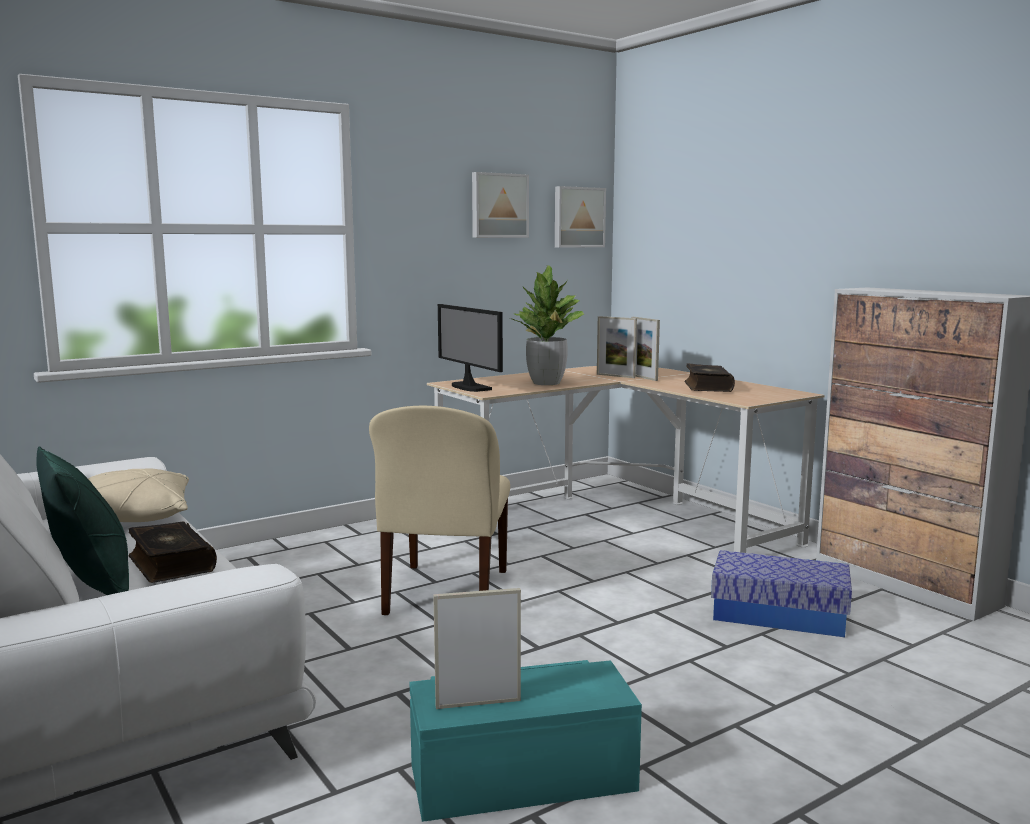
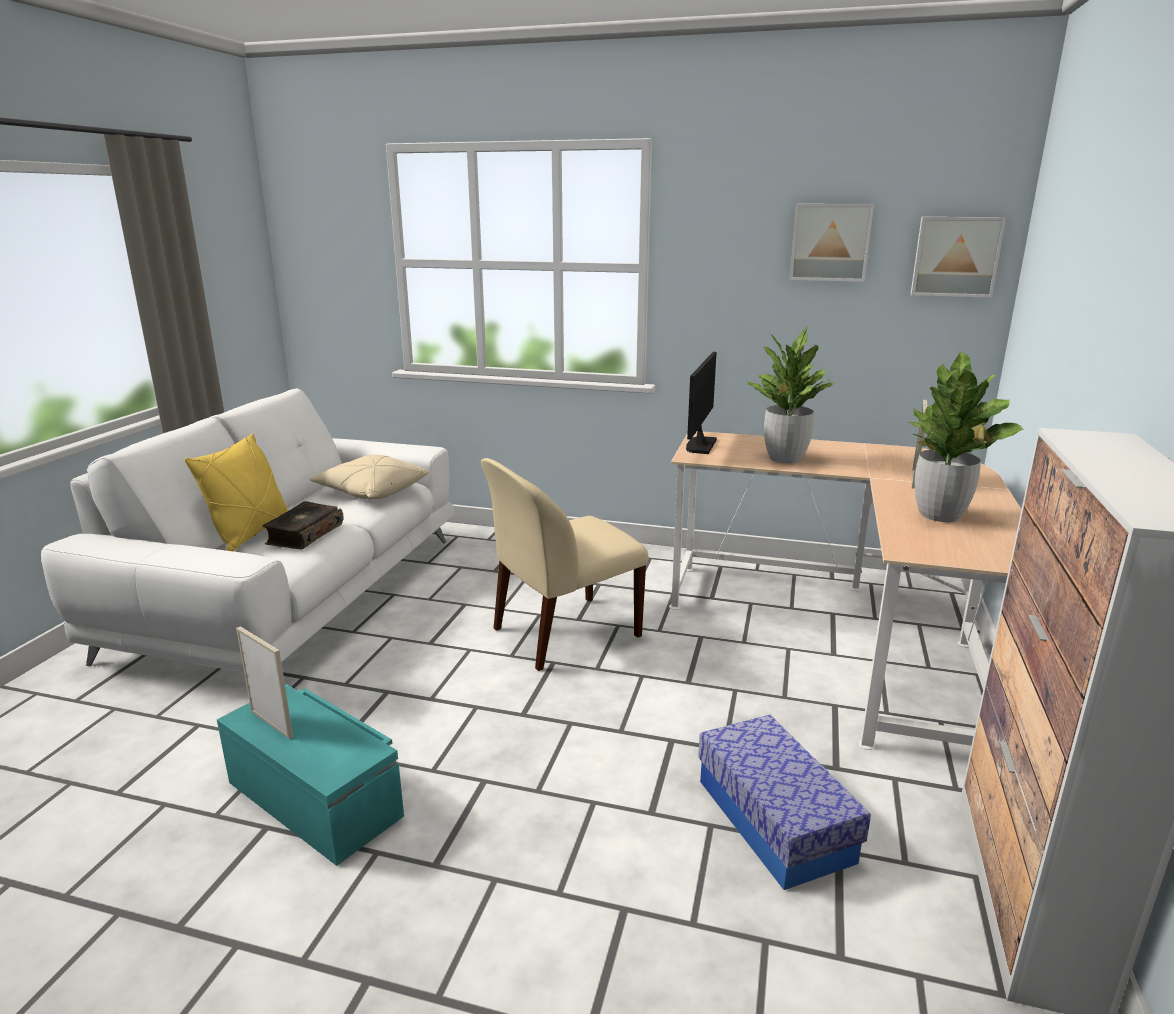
camera: 50 degrees right, 10 degrees up
green pillow [36,446,129,595] -> yellow pillow [185,433,288,551]
picture frame [597,316,637,378] -> none
book [684,364,735,392] -> potted plant [908,352,1024,522]

